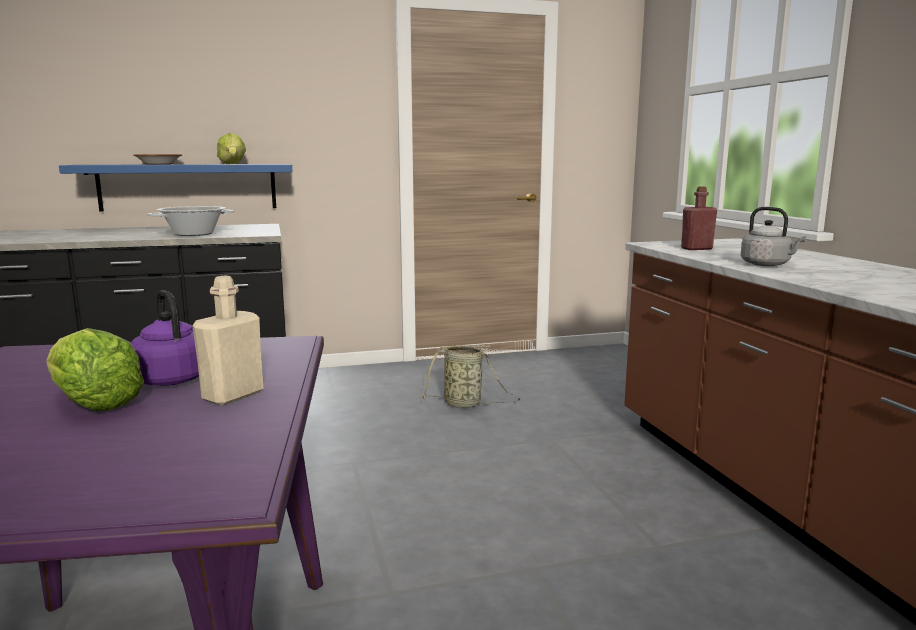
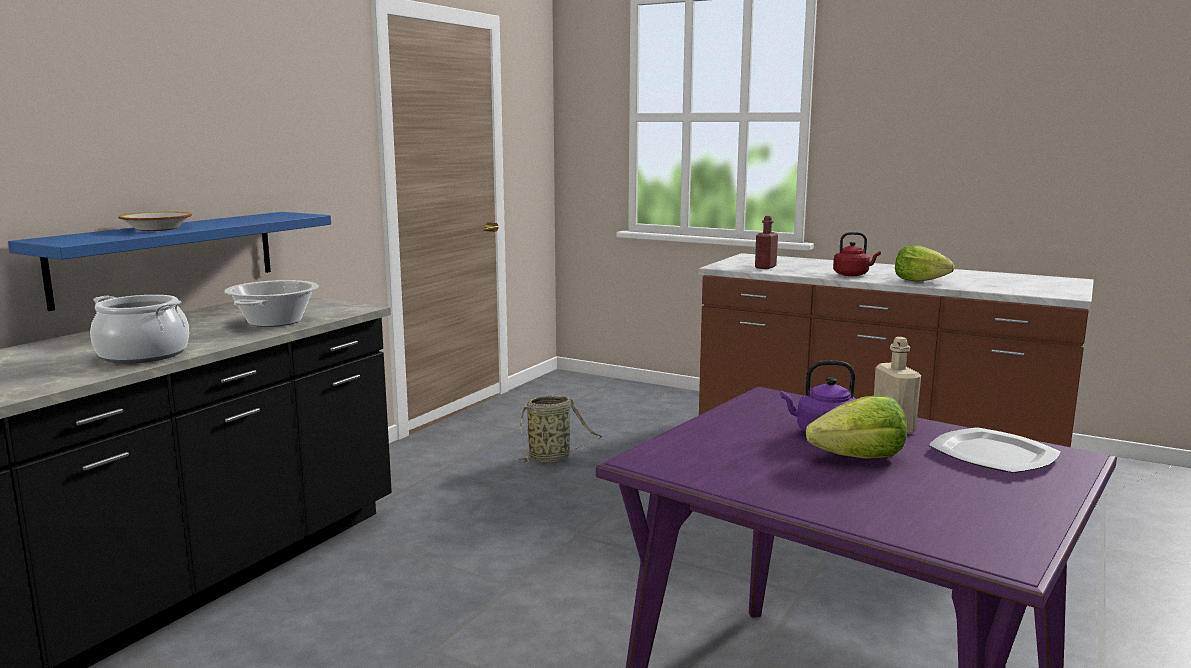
camera: 45 degrees left, 0 degrees up
lettuce [217,133,246,164] -> lettuce moved to [895,245,955,282]
grey kettle [741,207,806,266] -> red kettle [833,232,881,276]
none -> cooking pot [90,295,189,364]
none -> plate [929,427,1061,473]

